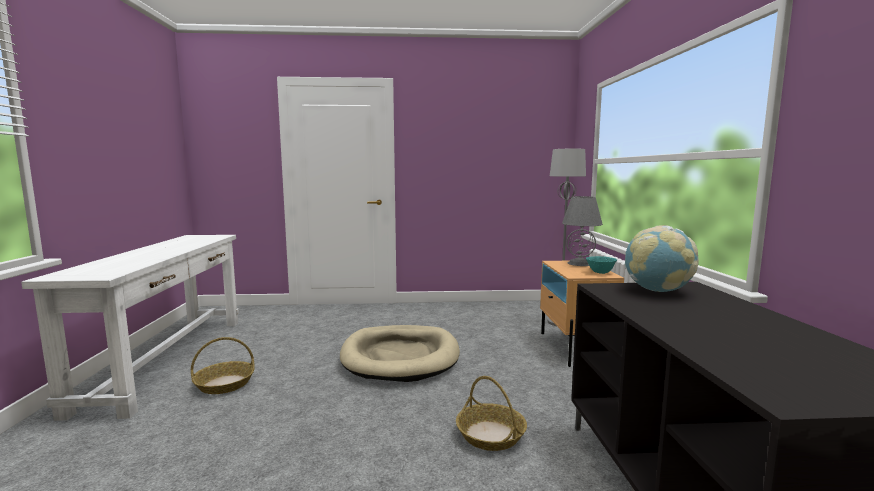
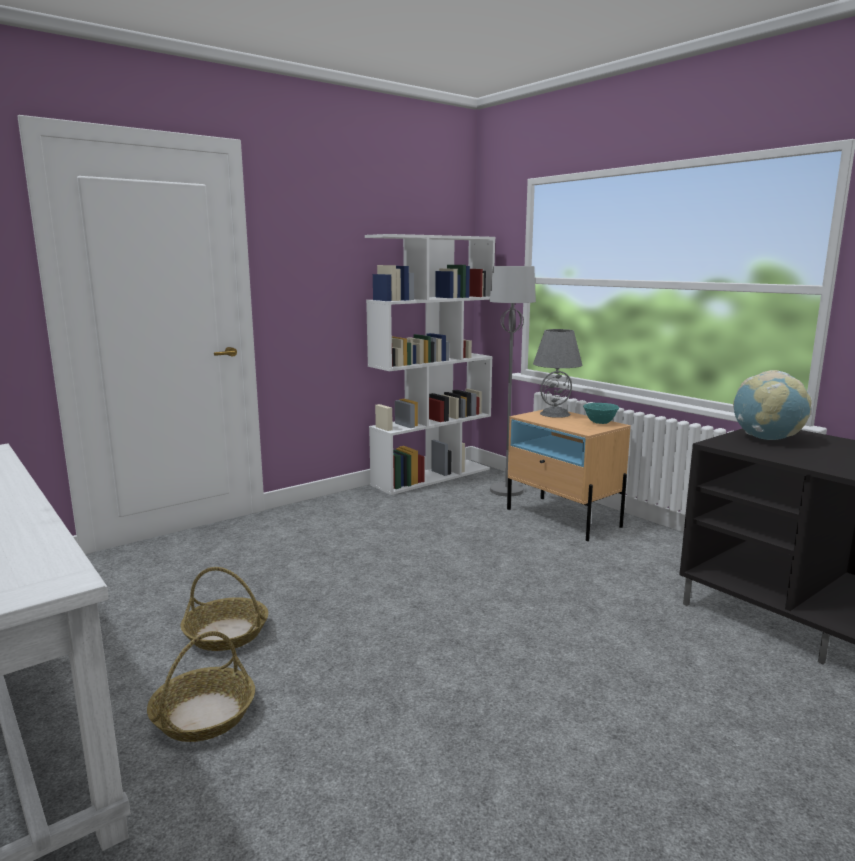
camera: 35 degrees left, 5 degrees up
beige dog bed [340,325,460,382] -> none
basket [456,376,527,451] -> basket moved to [180,567,268,651]
none -> white bookcase [365,234,495,495]

